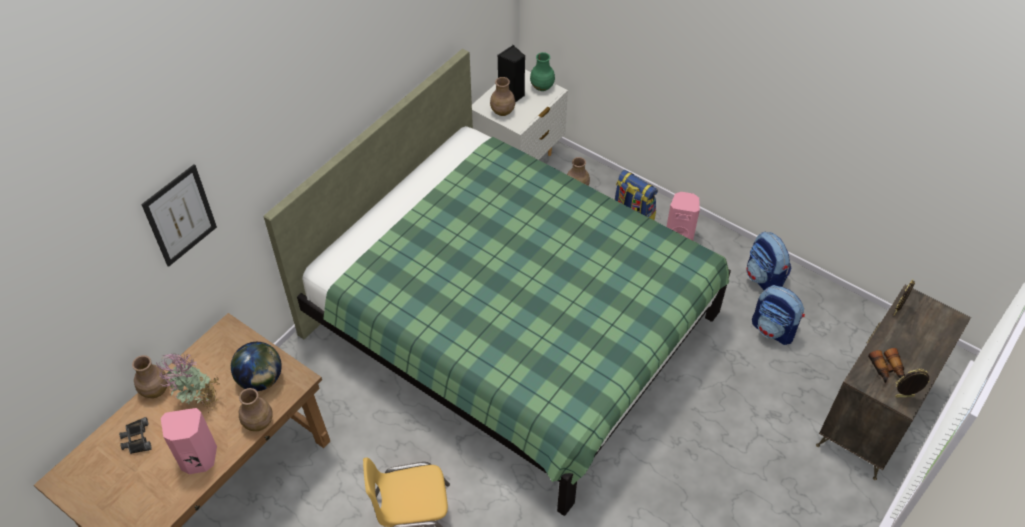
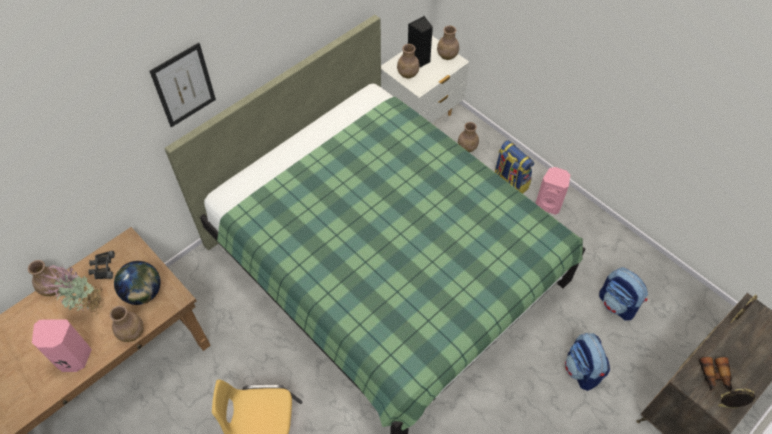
camera: 10 degrees right, 5 degrees up
black binoculars [119,417,152,454] -> black binoculars moved to [88,251,115,279]
picture [141,164,217,267] -> picture moved to [150,43,216,127]
green vase [530,52,555,91] -> brown vase [437,26,459,60]
backpack [746,232,791,290] -> backpack moved to [565,333,610,391]

